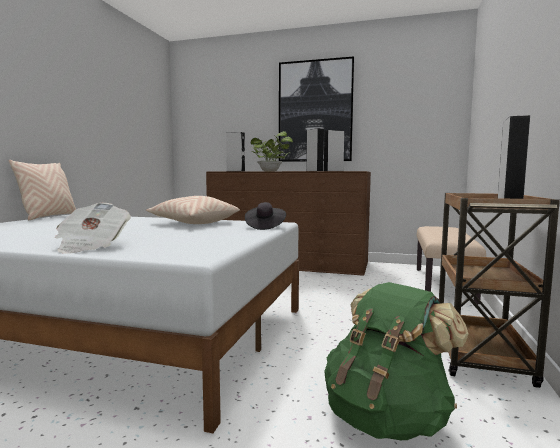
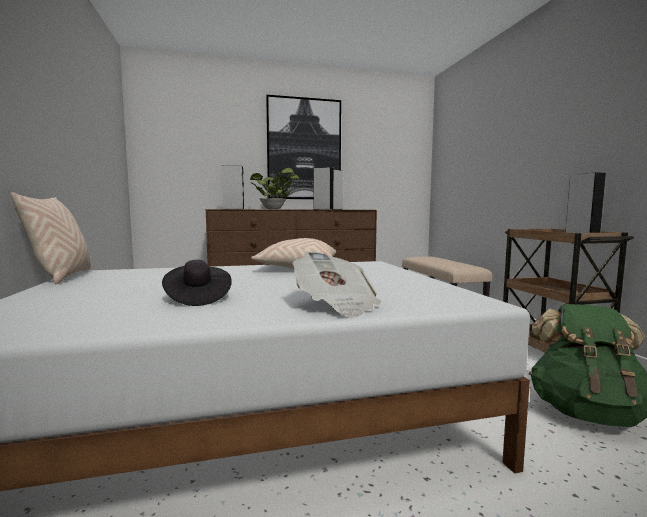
camera: 30 degrees left, 0 degrees up
black hat [245,202,286,230] -> black hat moved to [162,260,232,306]

